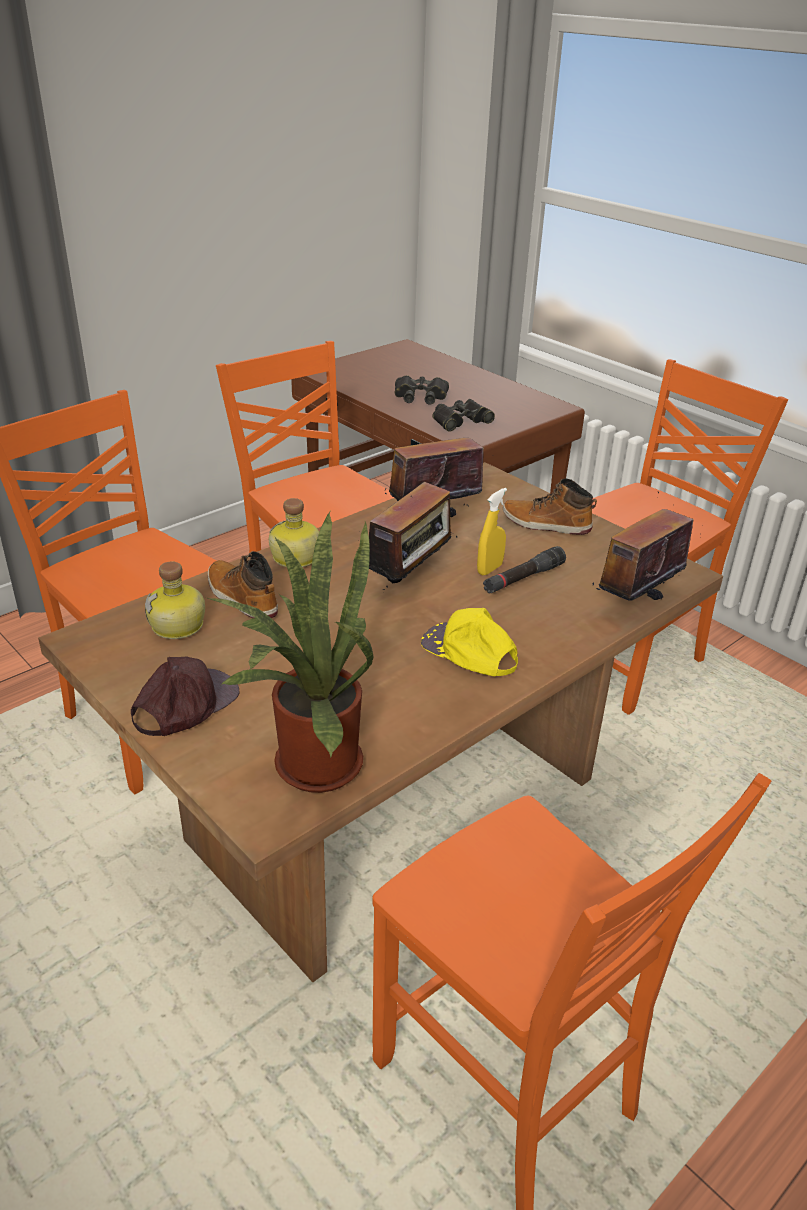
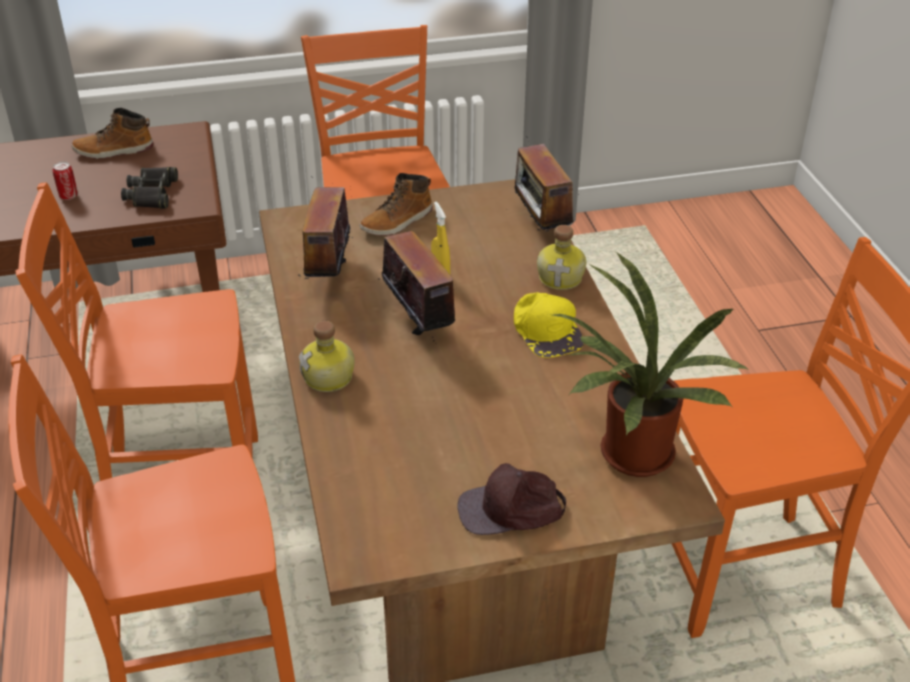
camera: 60 degrees left, 5 degrees up
brown cap [131,657,239,736] -> brown cap turned 75 degrees counterclockwise [457,463,566,535]
bottle [145,562,205,639] -> bottle moved to [537,225,586,290]
boot [208,551,278,618] -> boot moved to [72,108,153,159]
black binoculars [395,375,449,405] -> can [53,161,78,200]
yellow cap [421,608,518,676] -> yellow cap turned 90 degrees counterclockwise [514,292,584,358]
black flashlight [483,546,566,593] -> none

